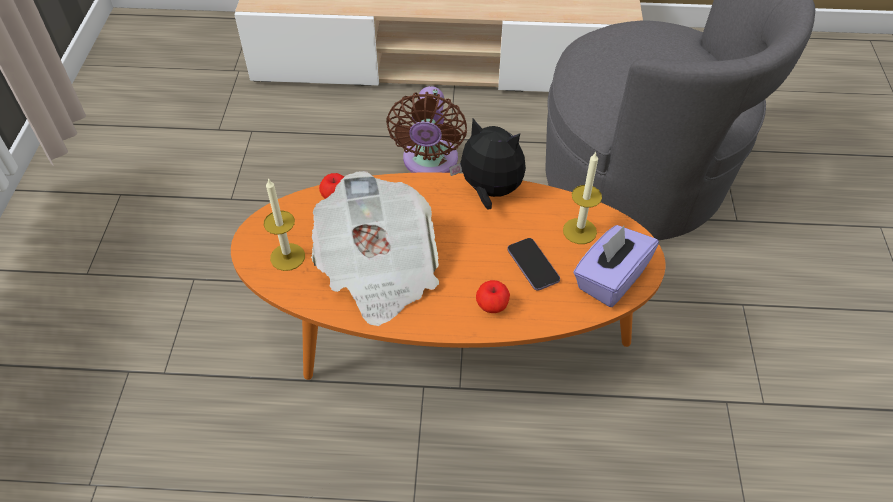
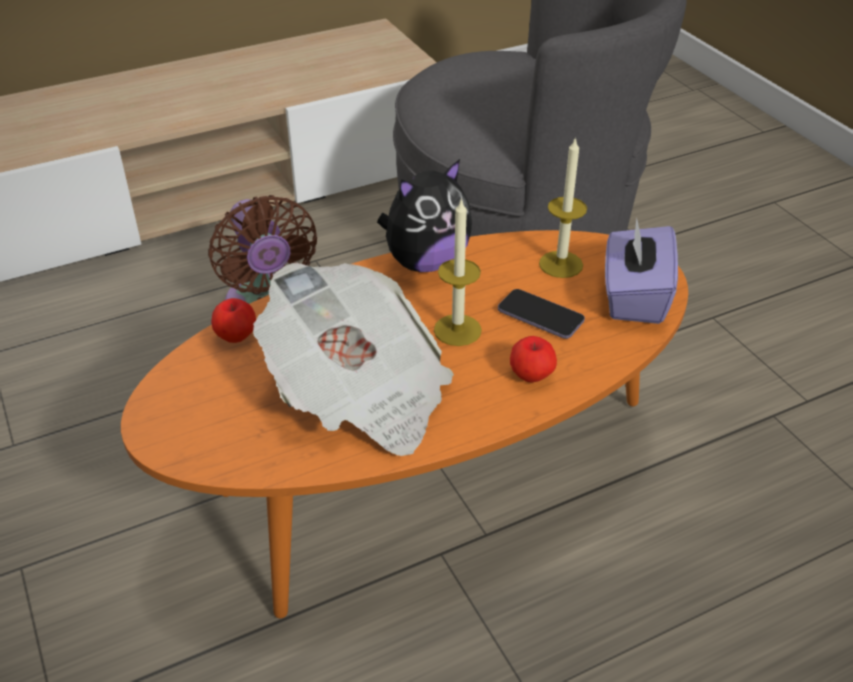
camera: 30 degrees left, 10 degrees down
candle [264,178,305,271] -> candle moved to [434,198,482,346]
plush toy [449,118,526,210] -> plush toy turned 150 degrees clockwise [377,159,472,272]

